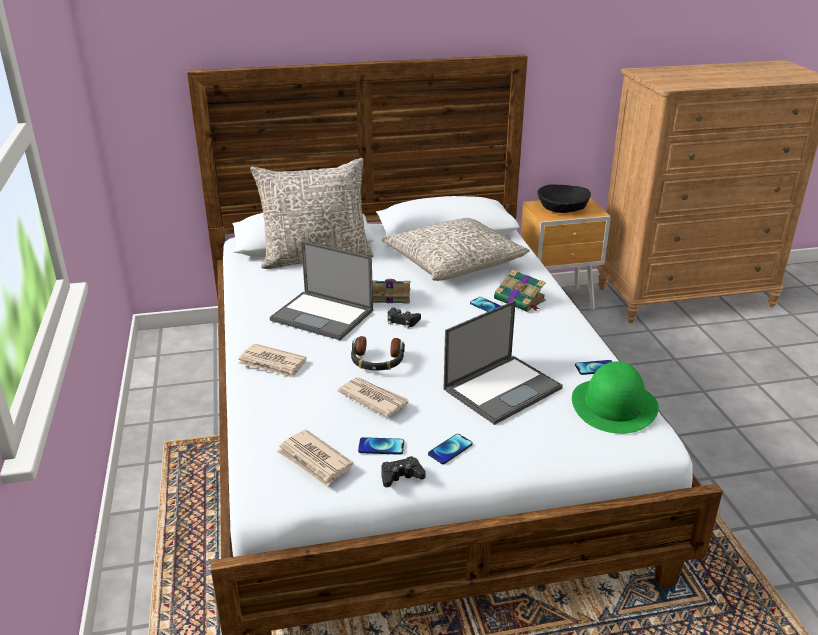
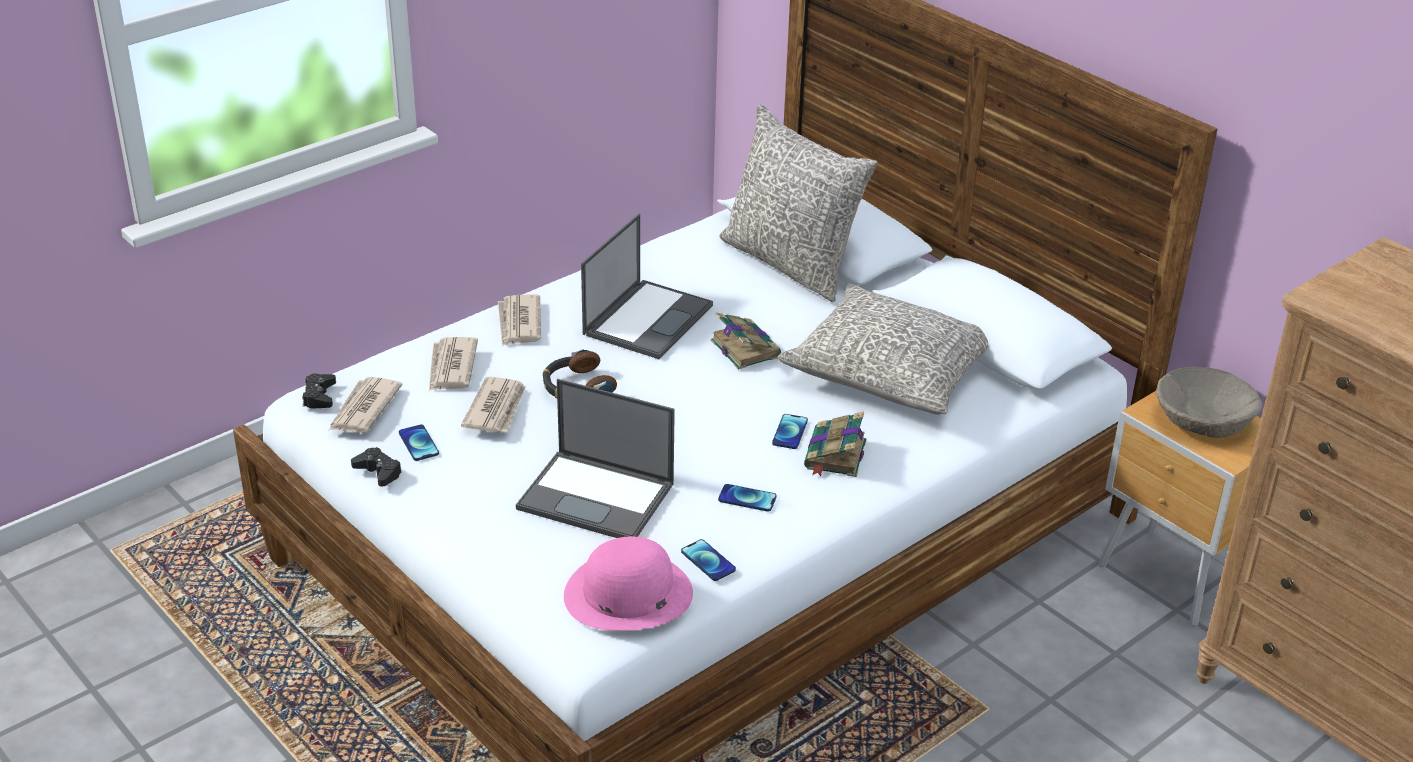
camera: 60 degrees right, 5 degrees up
laptop [270,241,373,340] -> laptop turned 150 degrees counterclockwise [581,214,713,359]
black game controller [388,308,421,329] -> black game controller moved to [302,373,336,409]
phone [428,434,473,464] -> phone moved to [718,484,777,512]
black bowl [537,185,591,213] -> beige bowl [1156,367,1262,438]
green hat [572,362,659,434] -> pink hat [564,537,693,631]
none -> newspaper [429,337,478,391]

